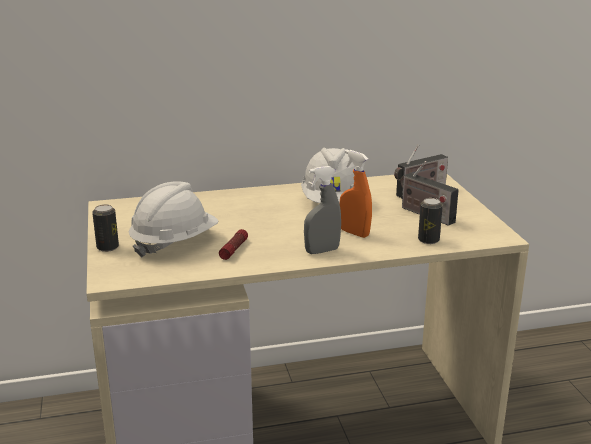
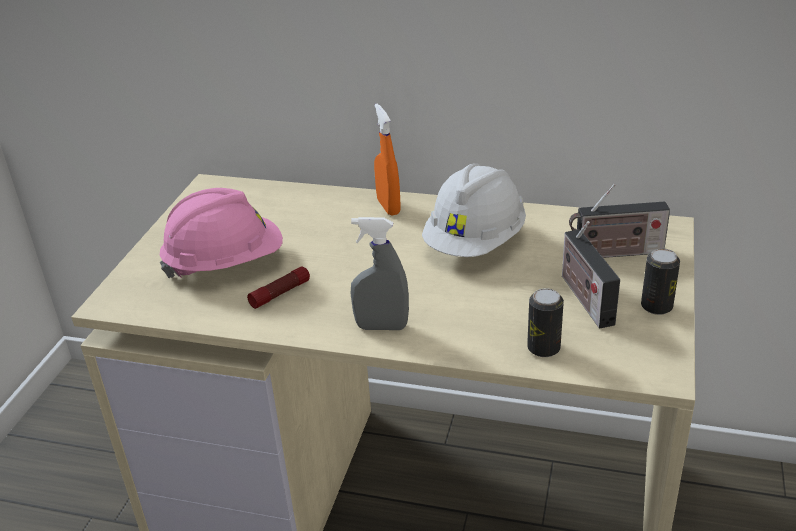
camera: 30 degrees right, 10 degrees up
can [92,204,119,252] -> can moved to [641,249,680,315]
white hard hat [129,181,219,257] -> pink hard hat [159,188,283,278]
orange spray bottle [340,149,372,238] -> orange spray bottle moved to [374,104,401,215]

